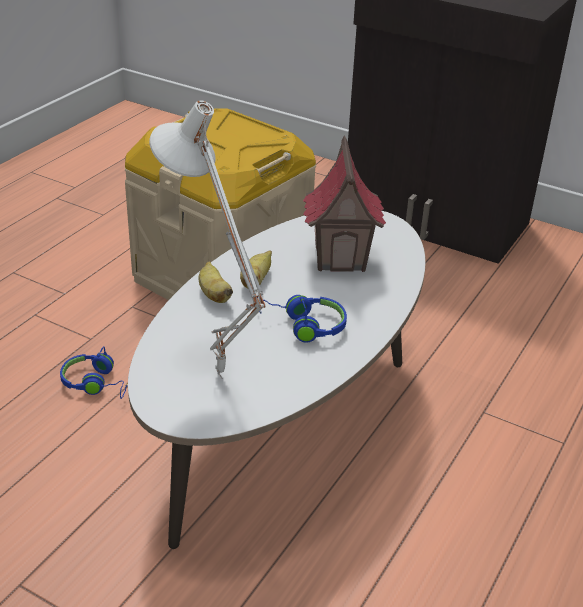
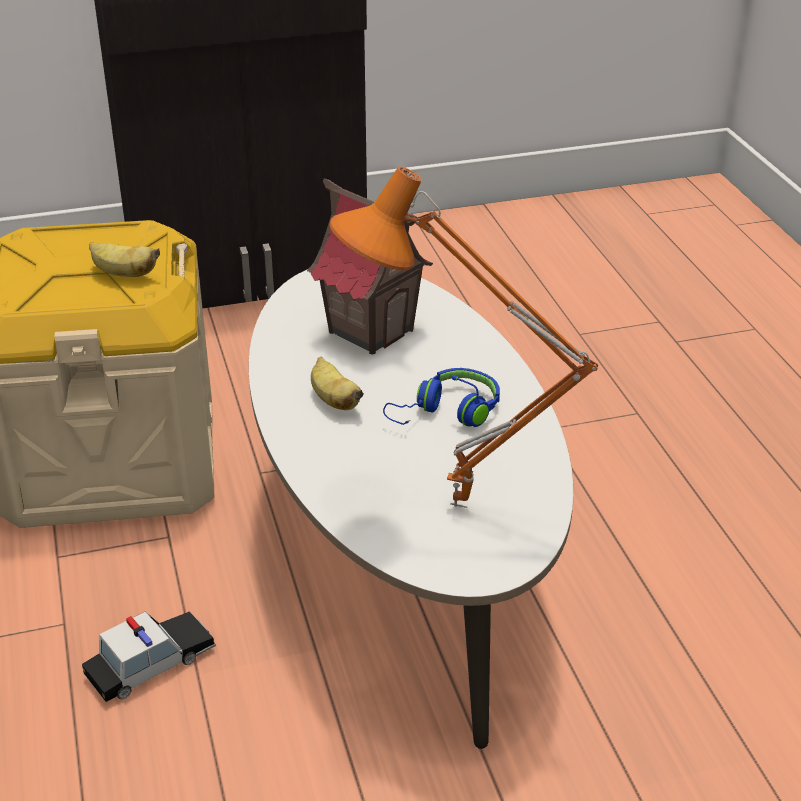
camera: 45 degrees left, 0 degrees up
blue headphones [60,346,127,399] -> toy car [82,611,216,702]
white table lamp [149,100,265,379] -> orange table lamp [330,166,598,508]
banana [199,261,233,303] -> banana moved to [89,242,160,277]

